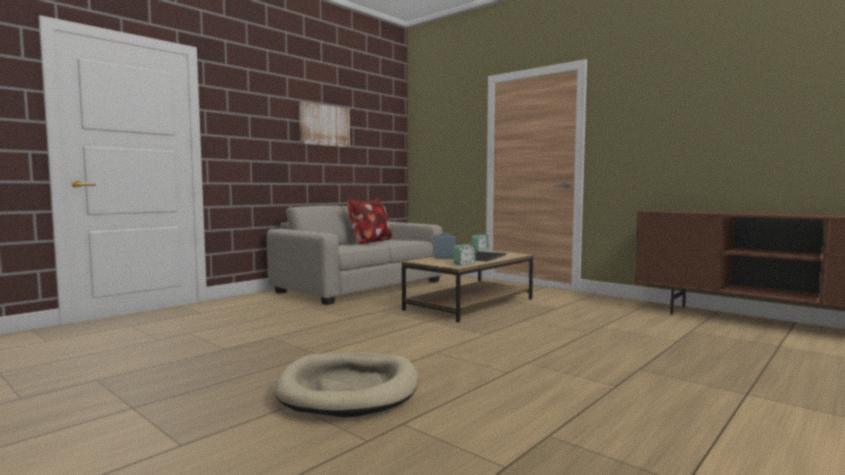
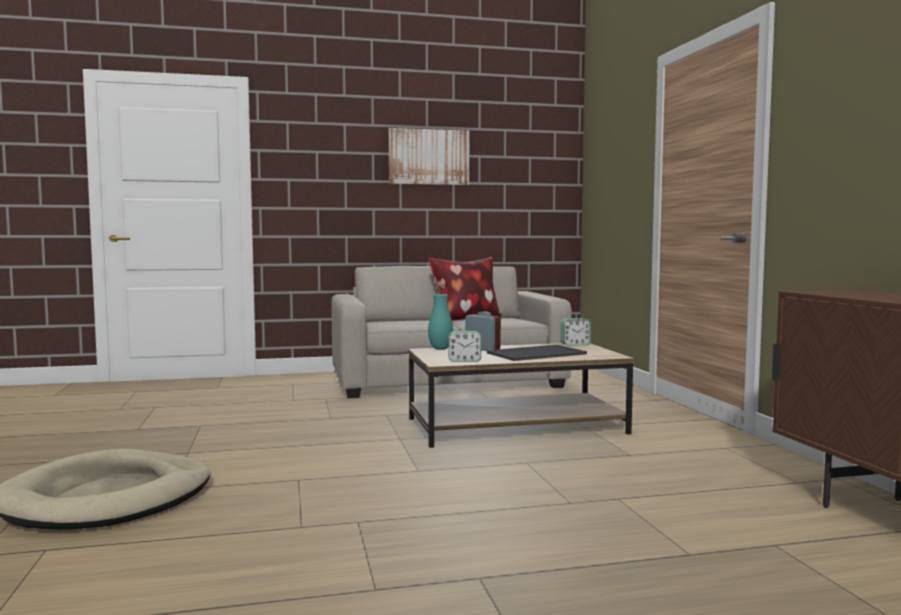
camera: 35 degrees right, 0 degrees up
none -> turquoise vase [428,294,453,350]

